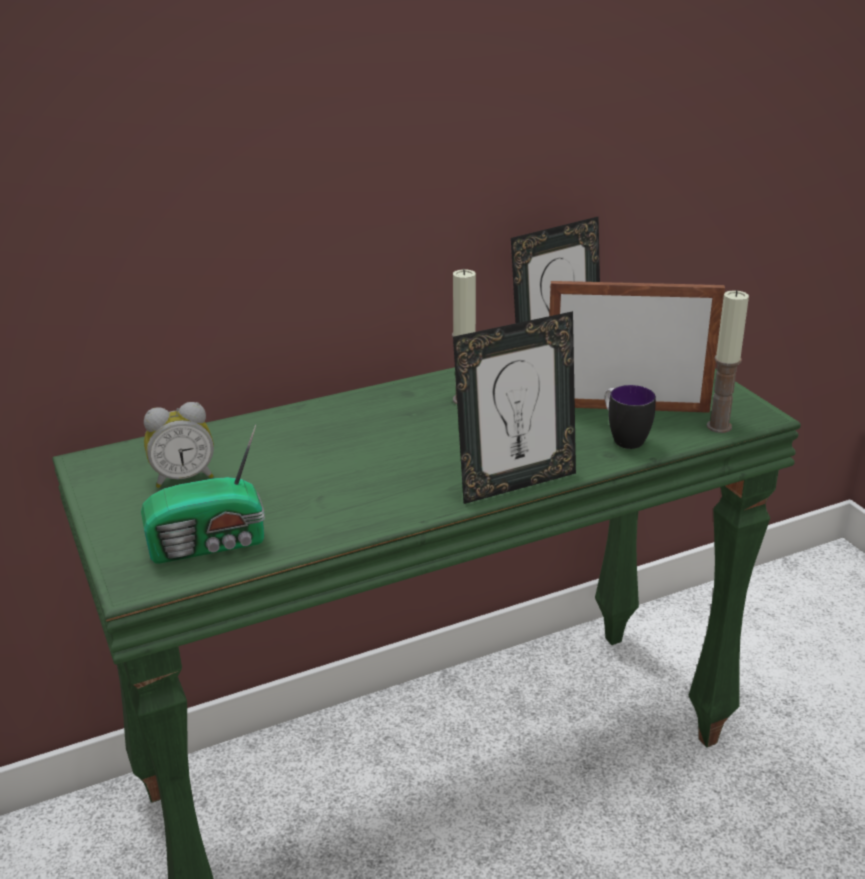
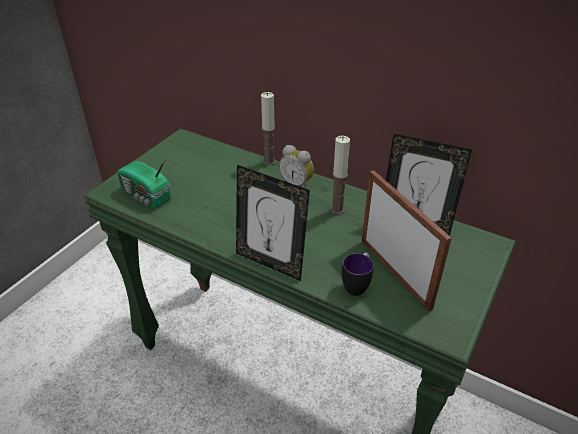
camera: 55 degrees right, 10 degrees up
alarm clock [144,402,214,488] -> alarm clock moved to [279,145,314,189]
candle [707,290,749,433] -> candle moved to [261,92,276,165]

